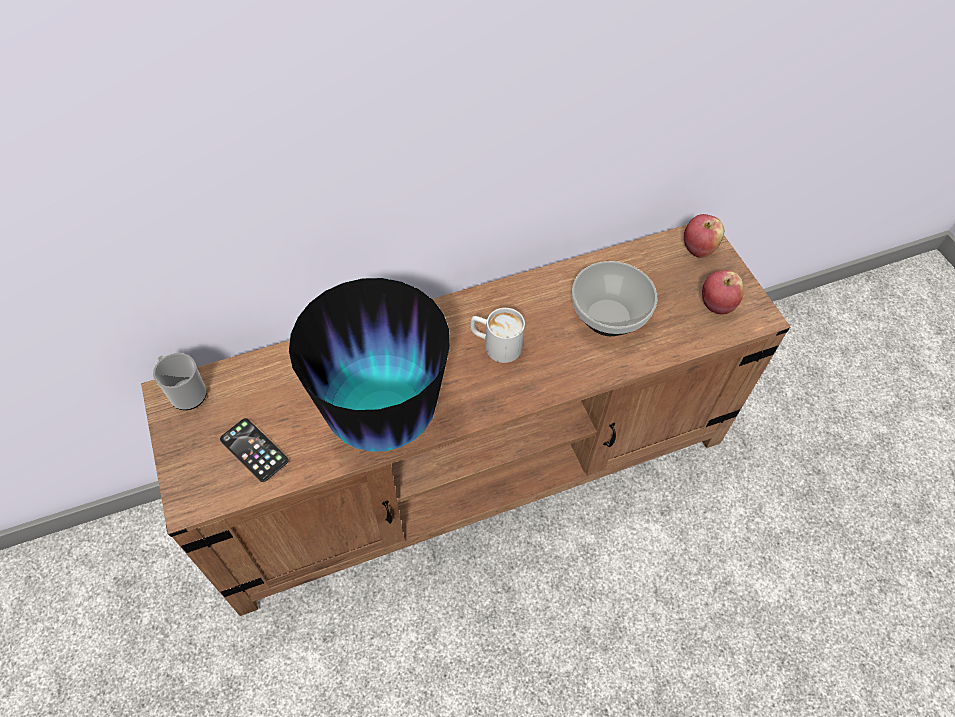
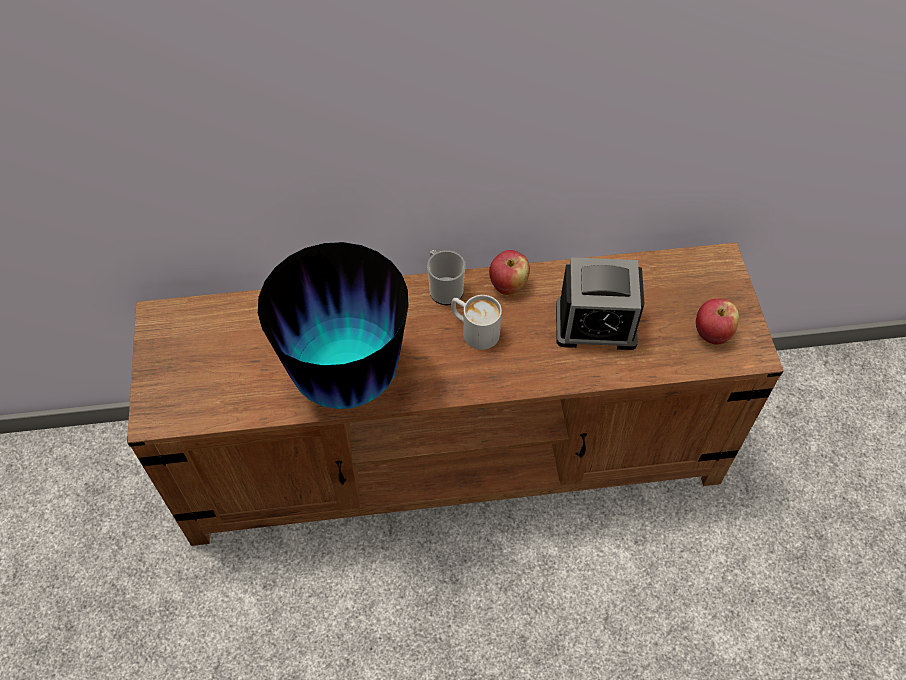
camera: 15 degrees right, 0 degrees up
mug [153,353,207,410] -> mug moved to [427,250,466,305]
phone [220,418,288,482] -> none
bowl [572,261,657,336] -> alarm clock [556,257,644,350]
apple [684,214,724,258] -> apple moved to [489,250,530,295]

